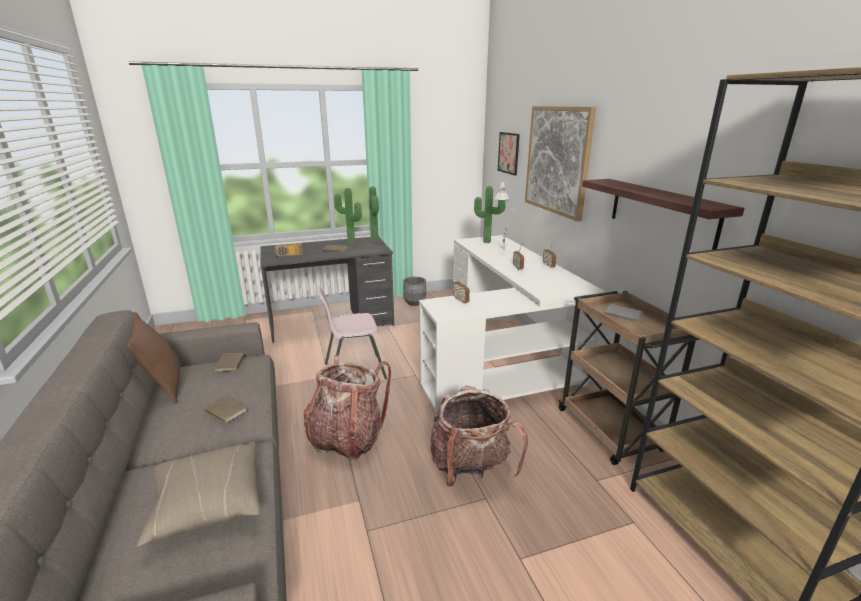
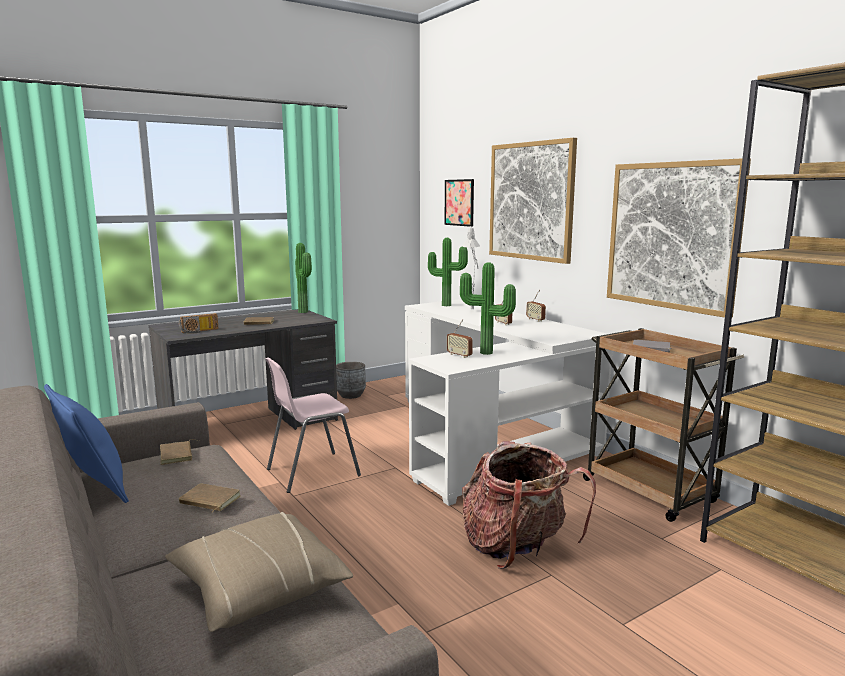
camera: 15 degrees left, 10 degrees down
brown pillow [127,312,180,404] -> blue pillow [44,384,129,503]
backpack [304,355,391,460] -> none
potted plant [334,188,362,244] -> potted plant moved to [460,262,516,355]
shelf [582,179,745,250] -> picture [607,158,751,318]

